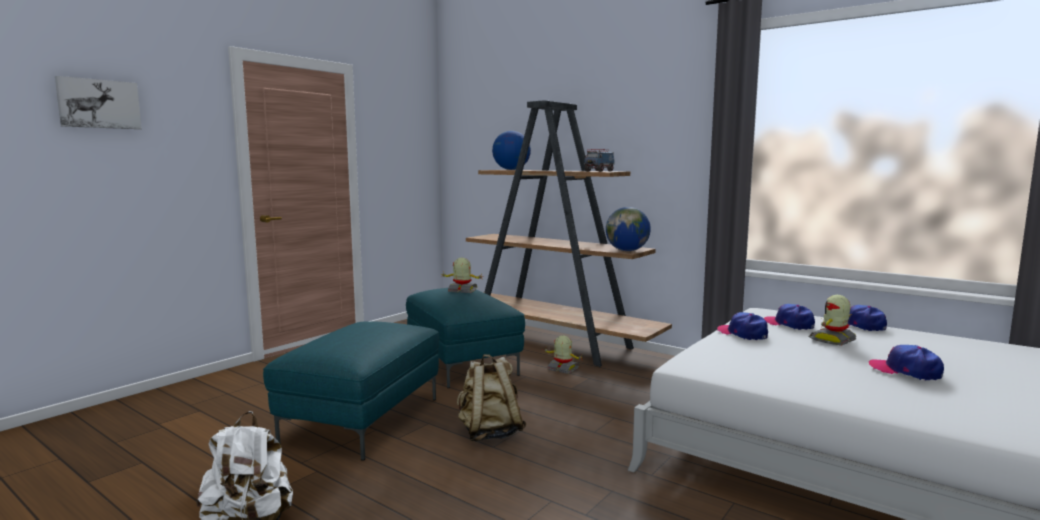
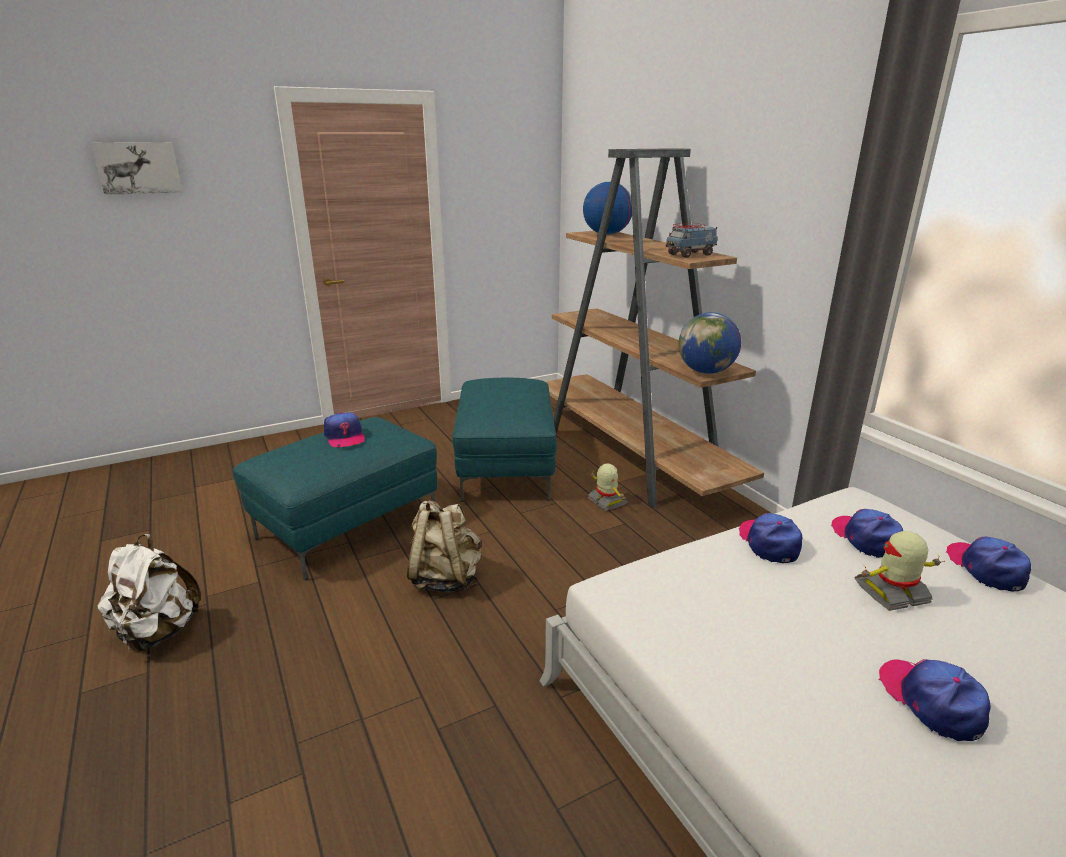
camera: 25 degrees right, 15 degrees up
toy robot [442,258,484,293] -> none
none -> cap [324,412,365,447]

